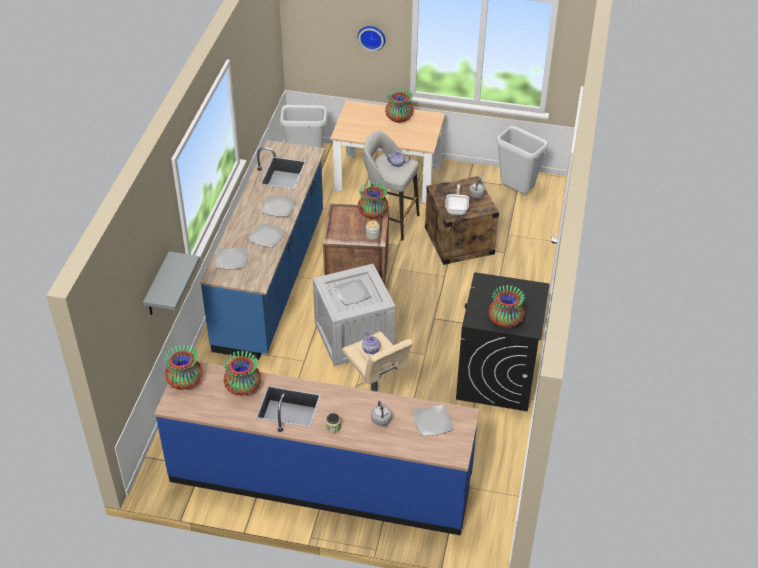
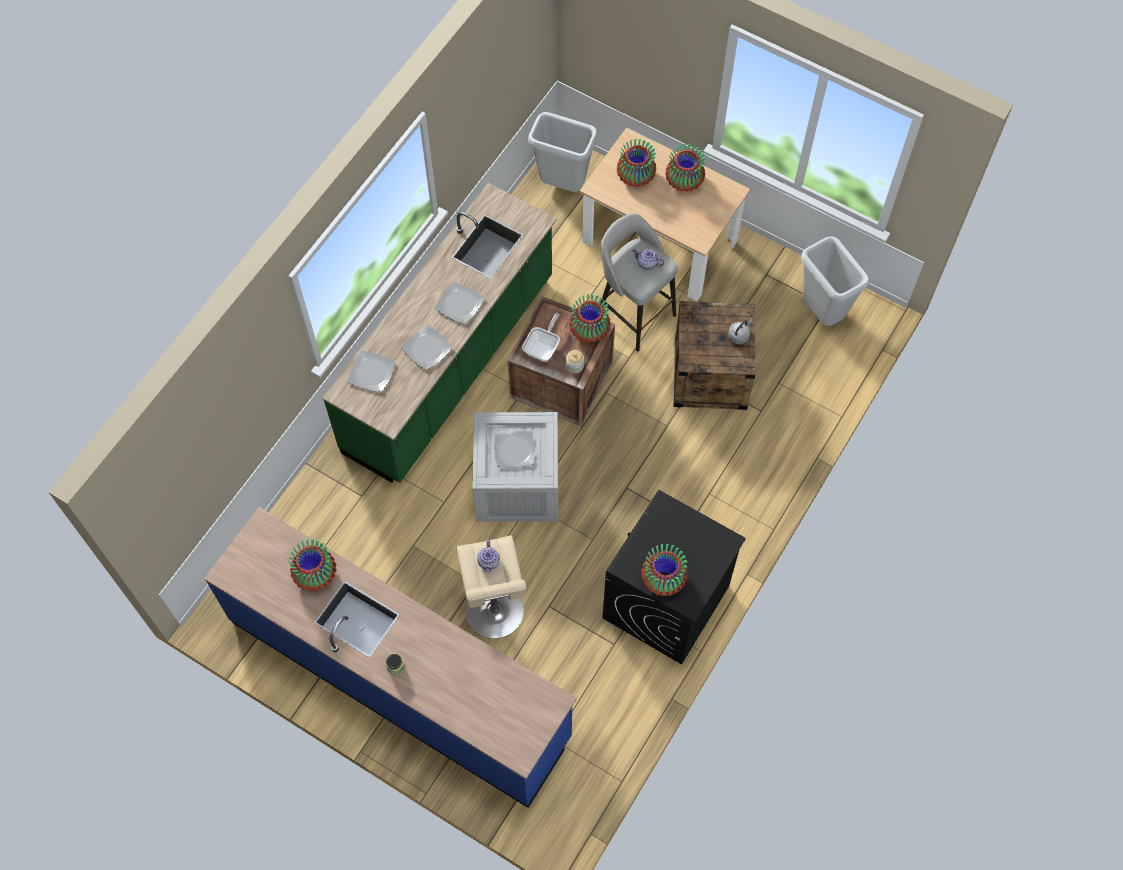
camera: 20 degrees right, 20 degrees up
grey shelf [143,252,200,315] -> none
vase [164,345,203,390] -> vase moved to [617,139,656,187]
blue counter [200,140,325,360] -> green counter [322,183,557,483]
wall clock [358,26,385,51] -> none
grey kettle [371,401,392,426] -> none
plate [413,405,453,436] -> none
frying pan [445,184,469,215] -> frying pan moved to [522,313,560,362]

